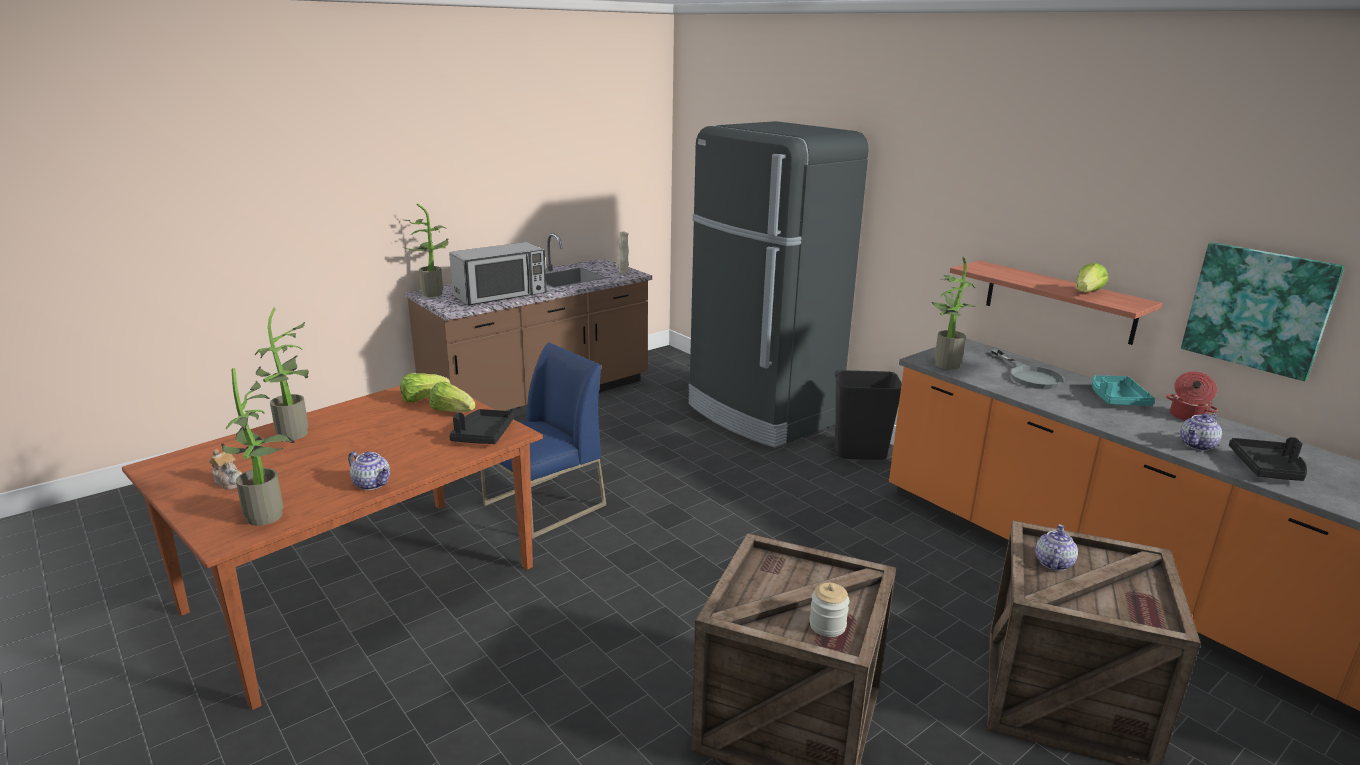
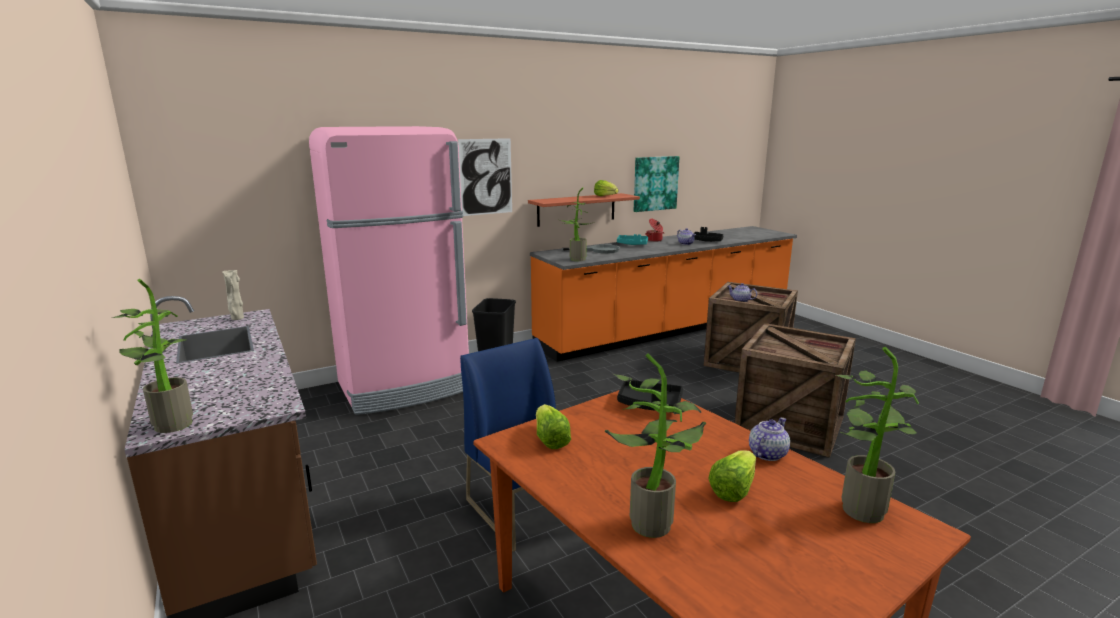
camera: 80 degrees left, 5 degrees down
teapot [209,449,242,490] -> none
lettuce [429,382,476,412] -> lettuce moved to [708,450,756,502]
microwave [449,242,547,305] -> none
black fridge [688,121,868,448] -> pink fridge [309,126,469,415]
jar [809,583,850,637] -> none
none -> picture [458,138,512,216]

